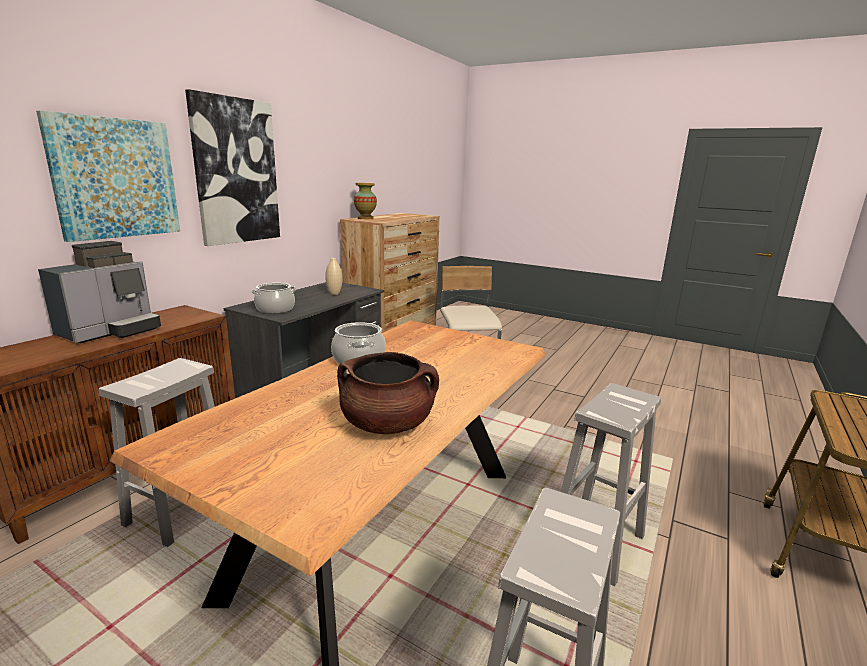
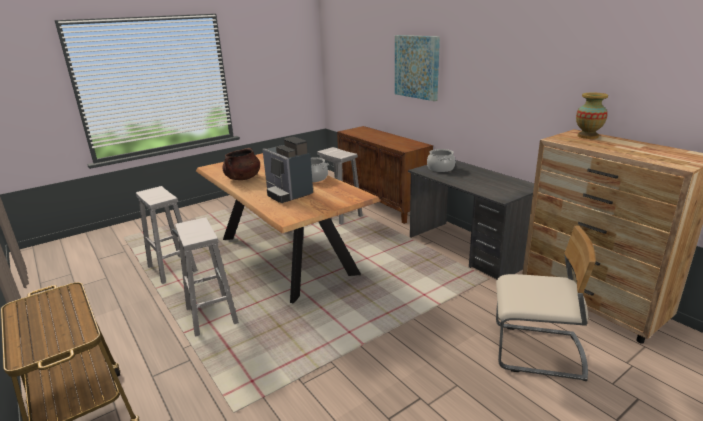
camera: 115 degrees right, 5 degrees up
coffee machine [38,241,161,343] -> coffee machine moved to [262,137,313,203]
picture [185,89,280,246] -> none
beige vase [325,258,342,295] -> none

